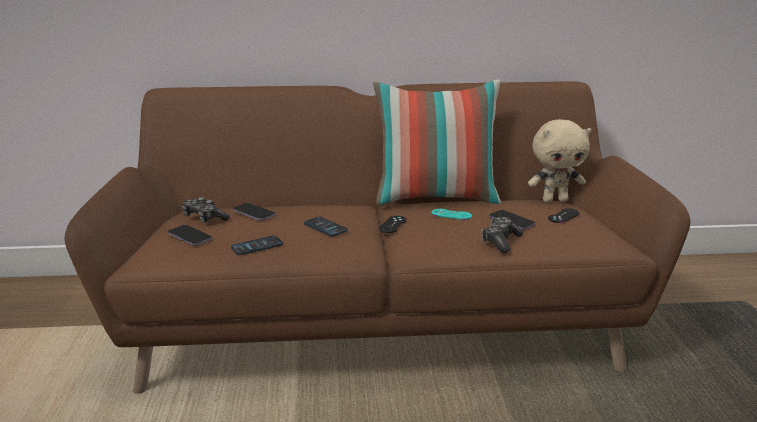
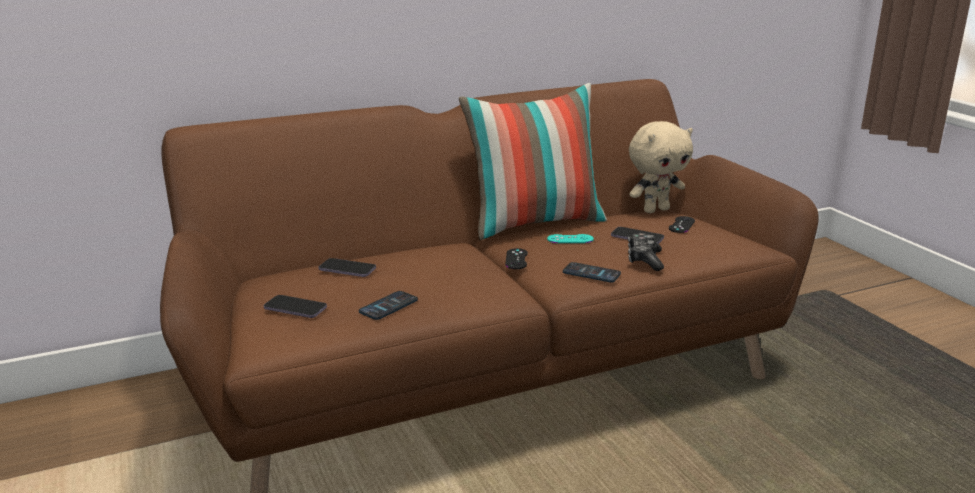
camera: 20 degrees left, 0 degrees up
game controller [182,197,230,223] -> none
phone [304,217,348,237] -> phone moved to [563,262,621,283]

